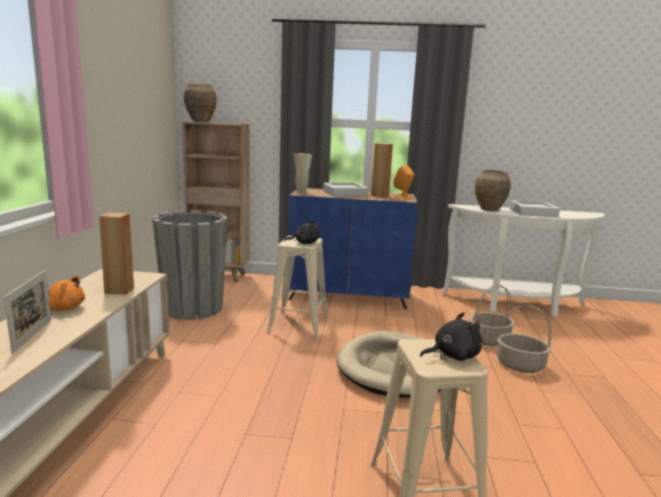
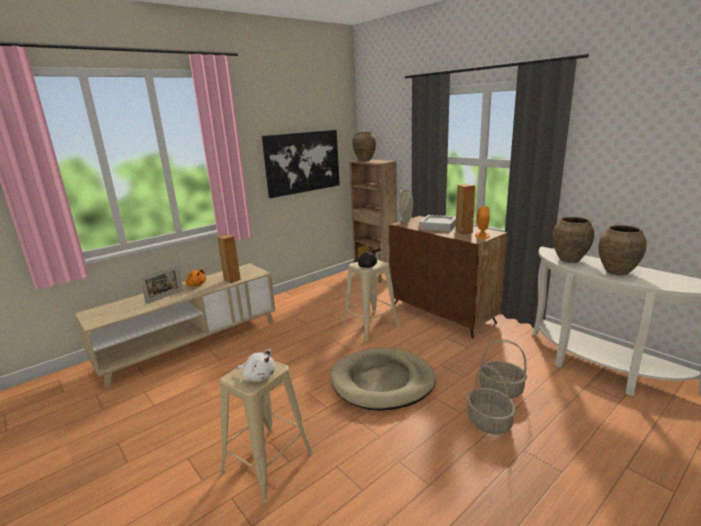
camera: 45 degrees right, 5 degrees up
grey planter [152,210,227,320] -> none
blue cabinet [288,188,418,309] -> brown cabinet [389,216,507,338]
black plush toy [420,312,482,361] -> white plush toy [237,349,275,382]
grey tray [510,200,560,217] -> brown vase [599,225,646,275]
none -> picture [262,130,340,198]

